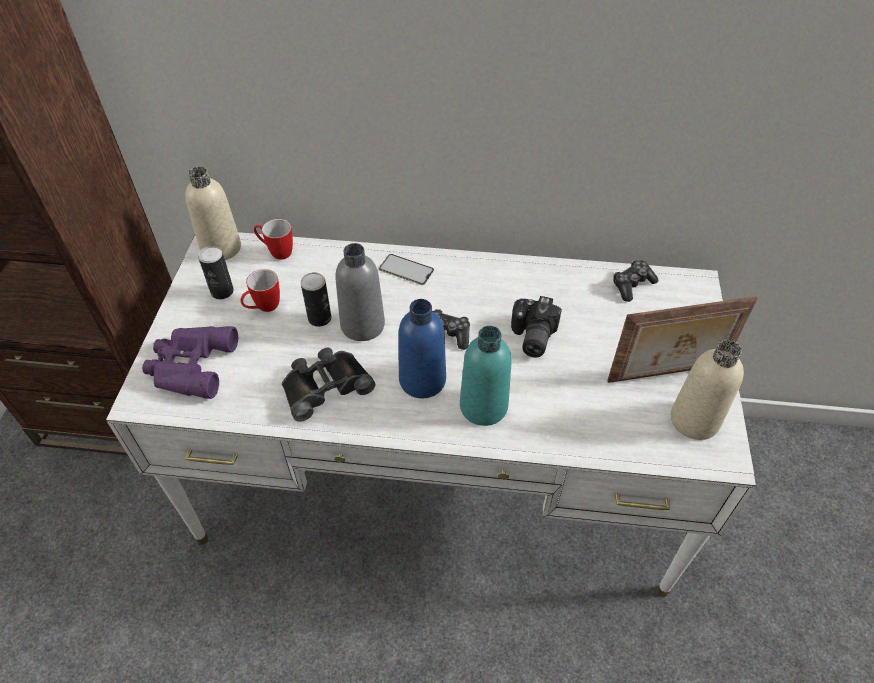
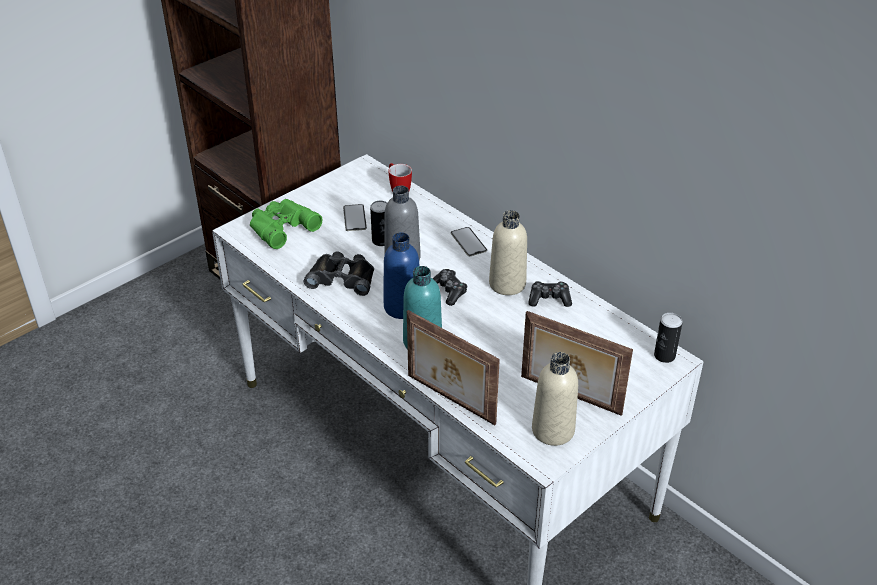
camera: 40 degrees right, 10 degrees down
purple binoculars [142,326,238,399] -> green binoculars [250,199,322,249]
beige bottle [185,166,241,260] -> beige bottle moved to [489,210,527,295]
can [198,246,234,299] -> can moved to [654,313,683,363]
mug [241,269,280,312] -> phone [343,204,367,231]
camera [511,296,562,357] -> none
game controller [613,260,659,302] -> game controller moved to [528,281,572,307]
none -> picture frame [407,310,500,425]

